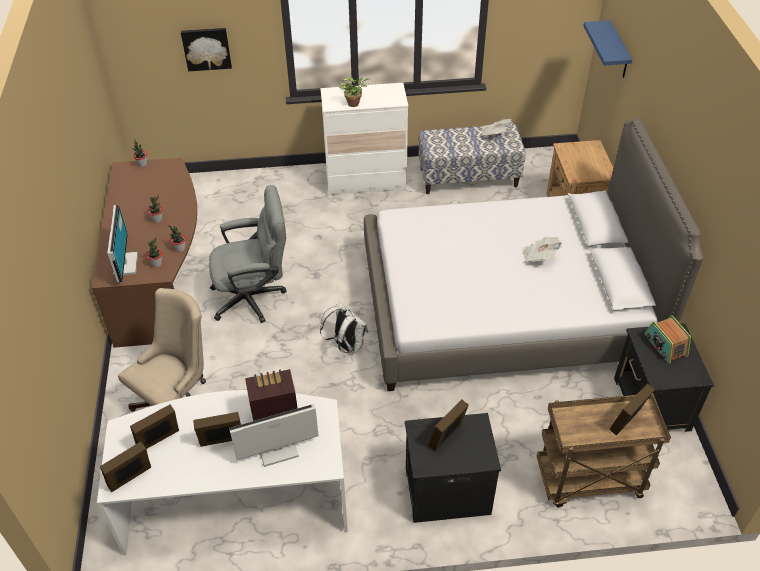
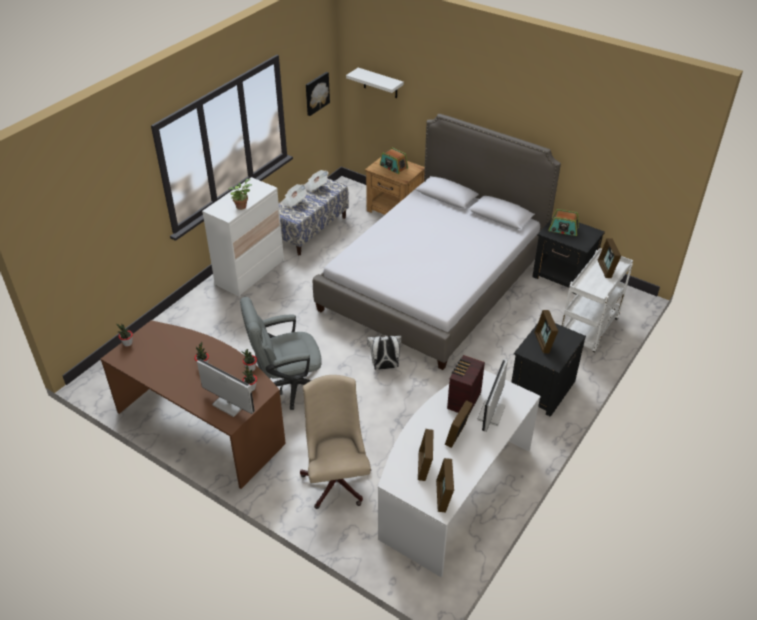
camera: 50 degrees left, 5 degrees down
picture [181,28,232,71] -> picture moved to [306,72,330,116]
grey office chair [209,185,286,323] -> grey office chair turned 135 degrees counterclockwise [240,297,322,410]
newspaper [522,237,562,262] -> newspaper moved to [281,184,307,208]
brown cart [537,393,671,508] -> white cart [562,248,633,353]
blue shelf [583,20,632,78] -> white shelf [346,68,404,98]
none -> radio [380,147,408,174]

